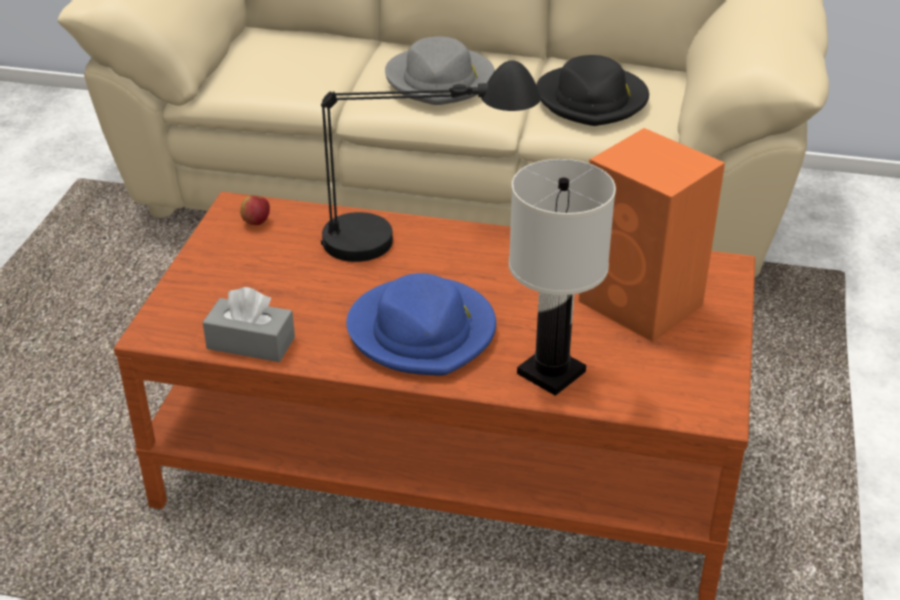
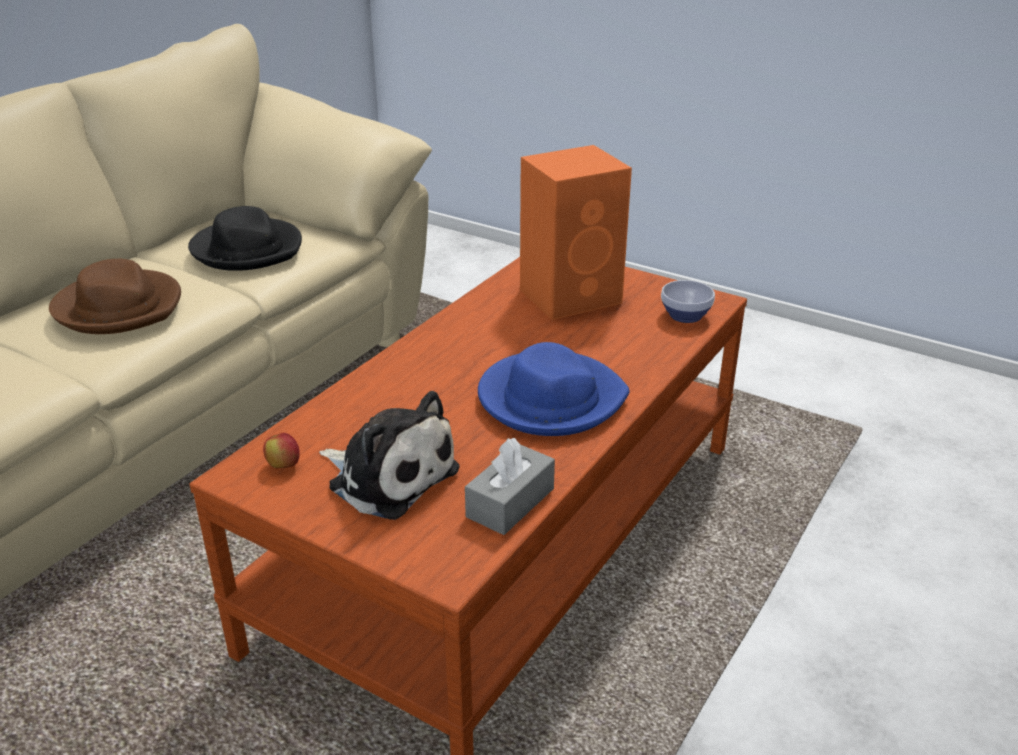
camera: 70 degrees left, 5 degrees down
black table lamp [321,60,541,262] -> none
grey hat [385,37,495,105] -> brown hat [49,259,181,334]
white table lamp [509,159,616,396] -> none
none -> plush toy [319,391,460,520]
none -> bowl [661,280,715,323]

